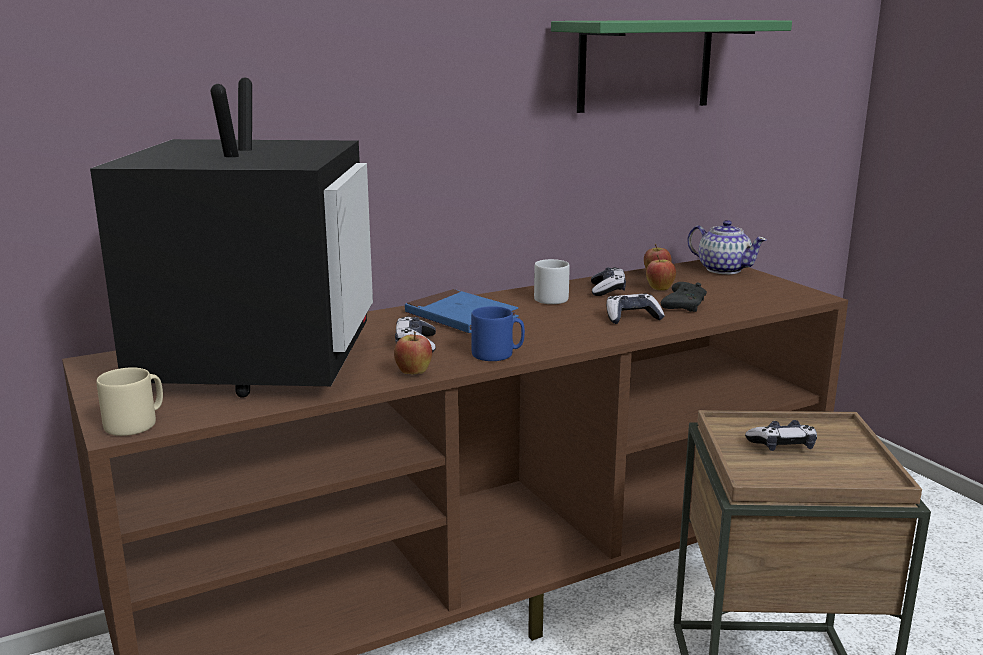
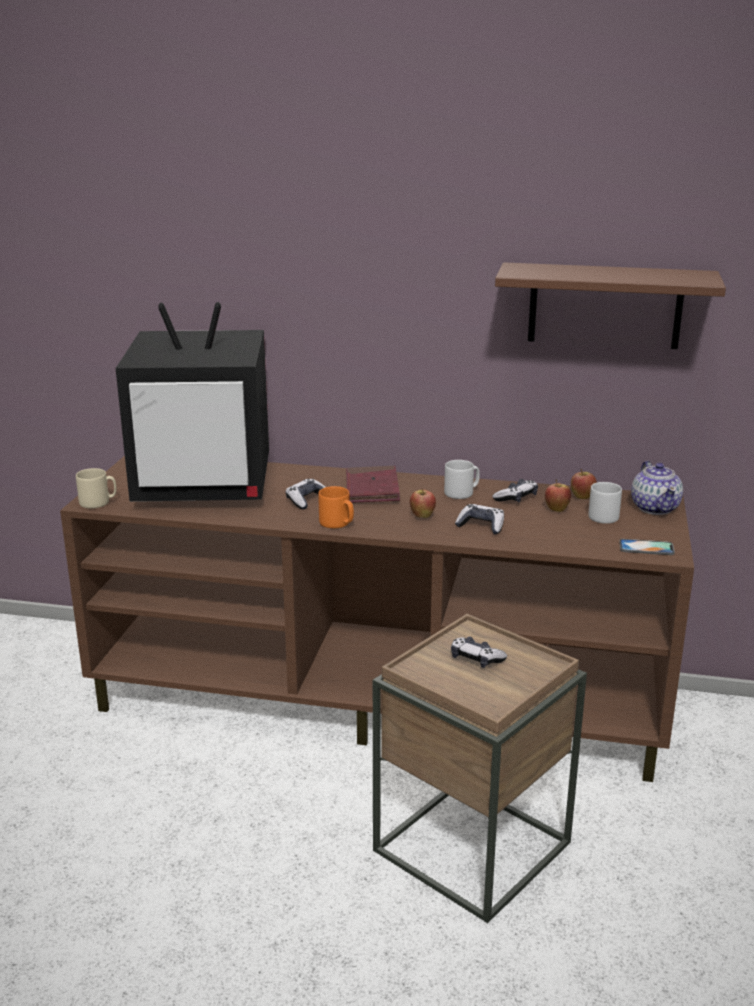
camera: 40 degrees right, 5 degrees up
television [90,77,373,398] -> television turned 45 degrees clockwise [116,302,269,502]
apple [394,331,432,375] -> apple moved to [410,489,436,518]
blue book [405,289,519,333] -> red book [346,466,400,503]
blue mug [471,306,525,361] -> orange mug [318,486,354,528]
green shelf [551,20,792,113] -> brown shelf [495,262,726,349]
black game controller [661,282,707,312] -> none
none -> grey mug [588,482,622,524]
none -> phone [619,539,675,555]

